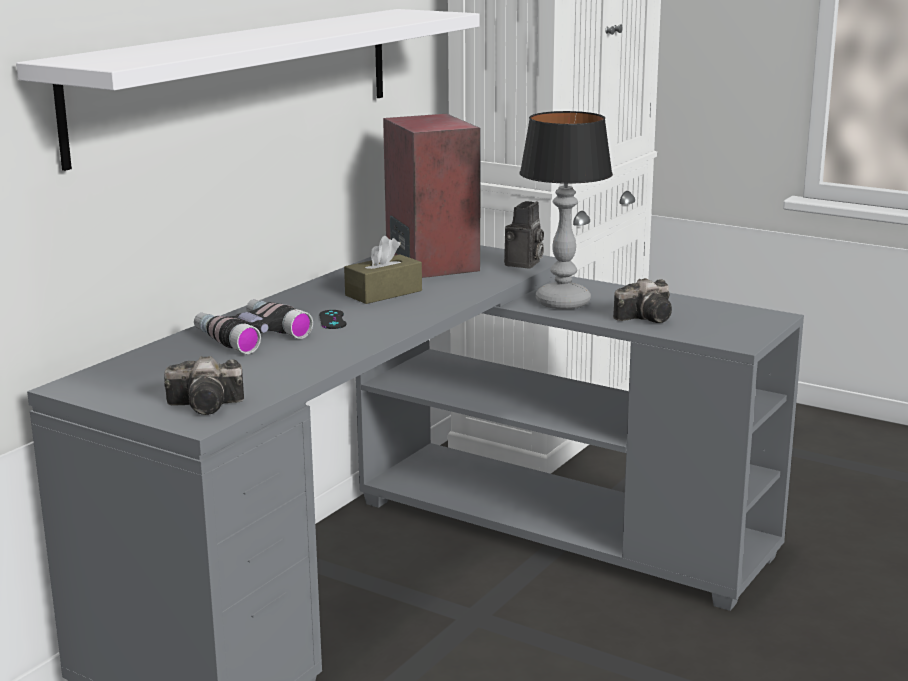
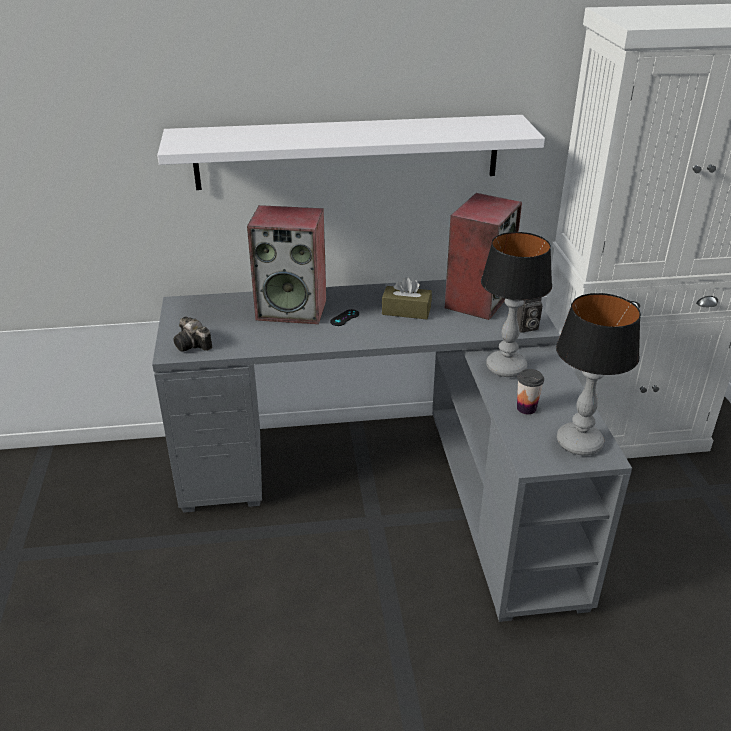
camera: 50 degrees right, 15 degrees up
binoculars [194,299,313,354] -> speaker [247,205,327,324]
camera [613,278,672,323] -> cup [517,369,544,414]
none -> table lamp [556,293,641,455]

